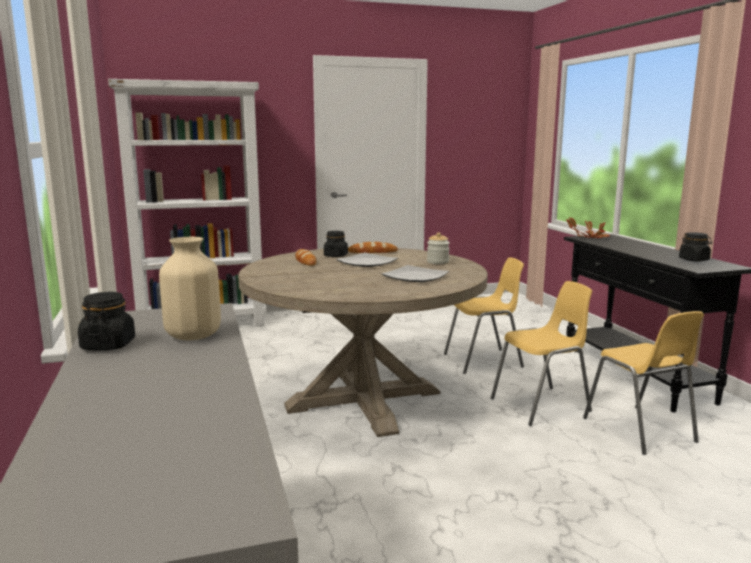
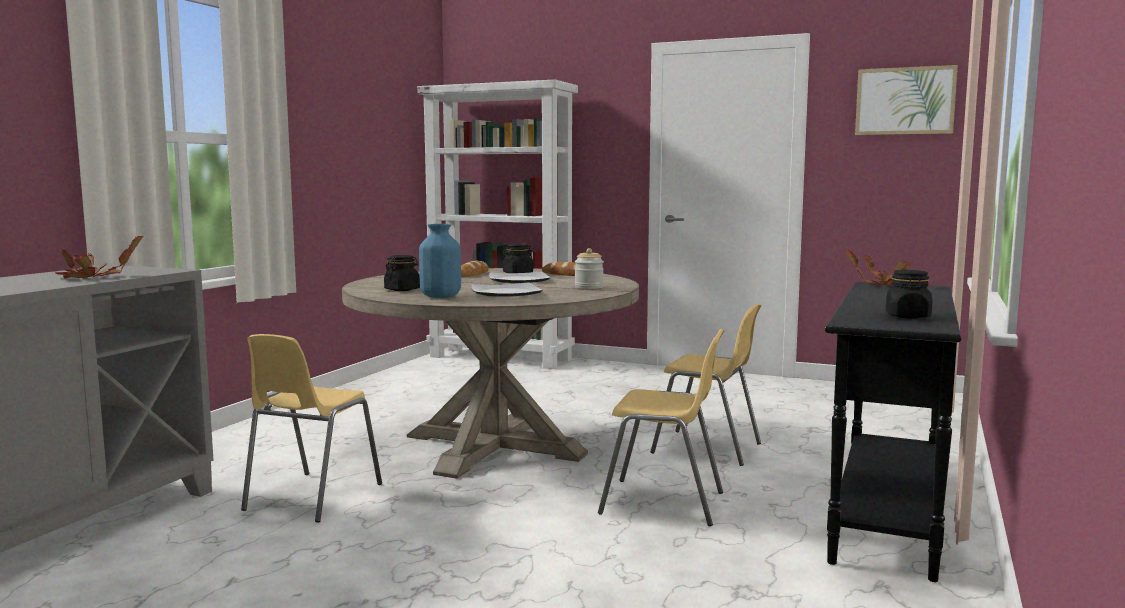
camera: 40 degrees right, 5 degrees down
black jar [78,292,135,350] -> black jar moved to [384,255,420,291]
beige vase [159,237,221,340] -> potted plant [55,235,143,279]
yellow chair [583,311,704,455] -> yellow chair moved to [241,334,382,522]
none -> blue vase [419,224,461,298]
none -> picture [855,65,958,135]

